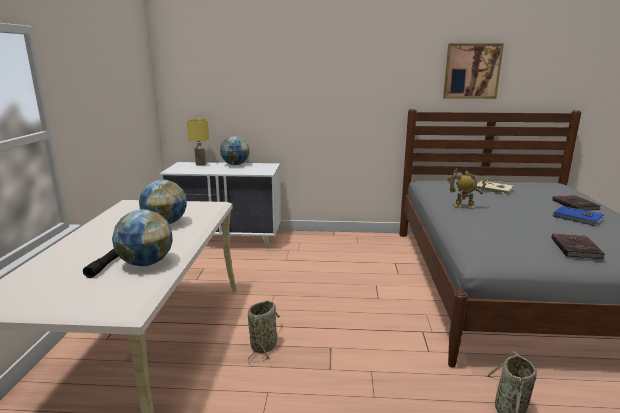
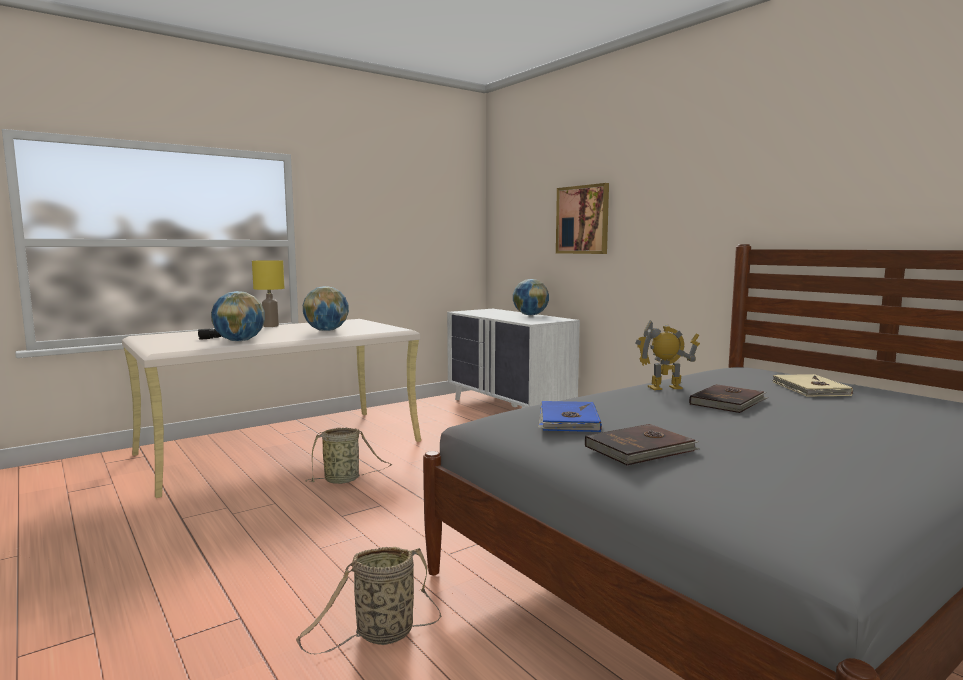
camera: 50 degrees right, 10 degrees down
yellow table lamp [187,119,209,166] -> yellow table lamp moved to [252,260,284,327]
picture [443,43,504,99] -> picture moved to [556,183,609,254]
toy robot [447,168,487,209] -> toy robot turned 75 degrees counterclockwise [635,320,700,390]
brown book [552,195,601,211] -> brown book moved to [689,384,768,413]
blue book [553,206,604,226] -> blue book moved to [538,401,602,432]

